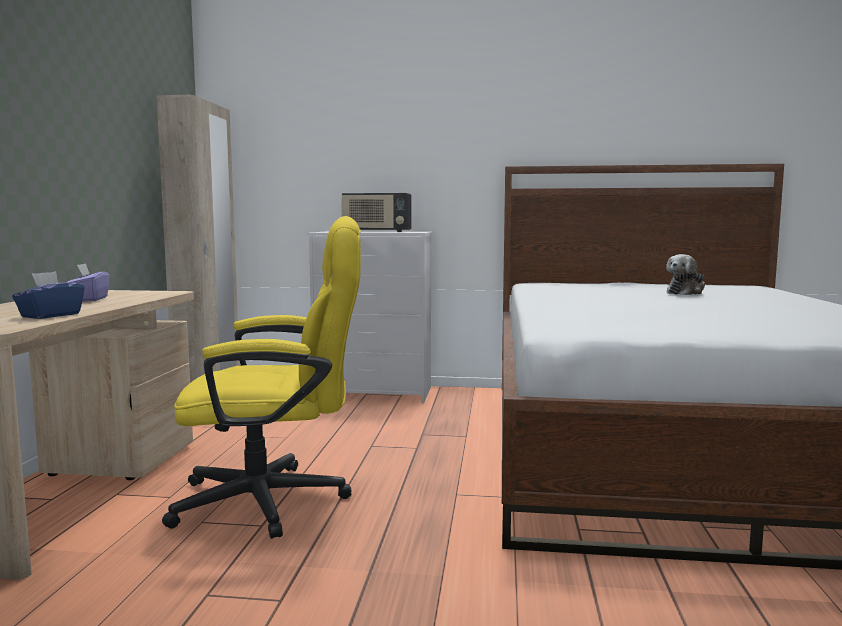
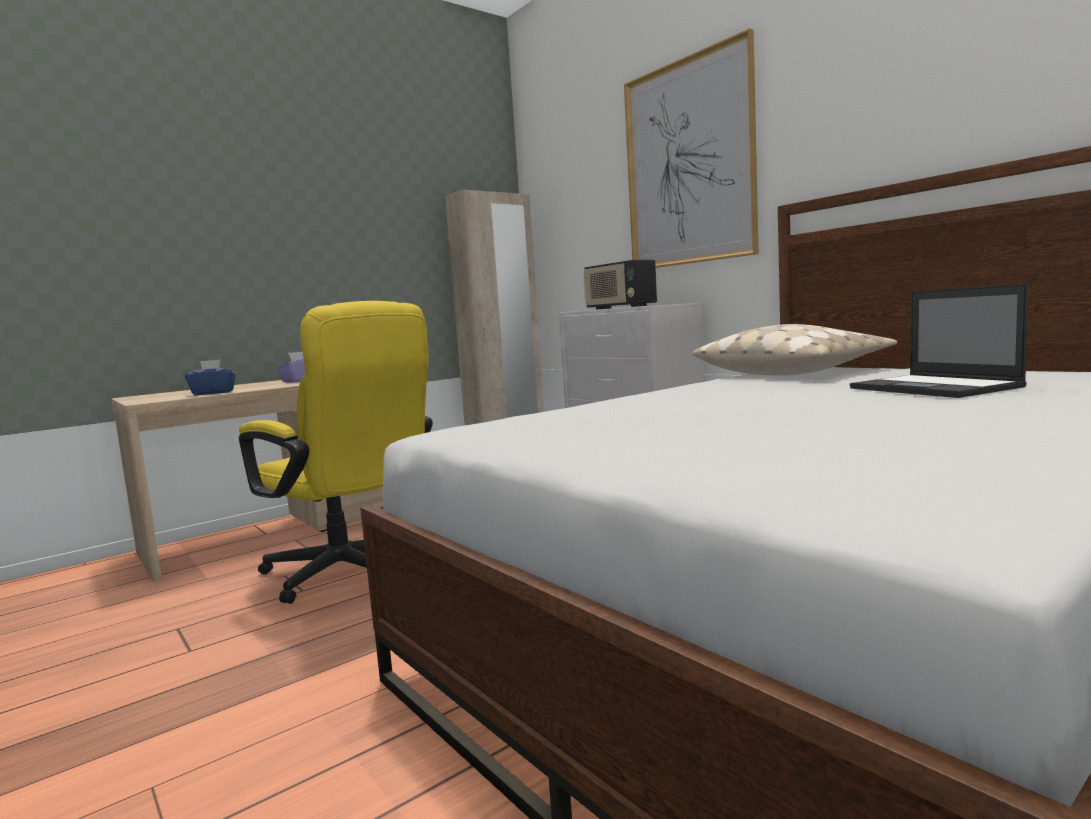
camera: 45 degrees right, 0 degrees up
plush toy [666,254,705,295] -> laptop [850,284,1029,398]
none -> picture [624,28,758,268]
none -> beige pillow [692,324,897,376]

